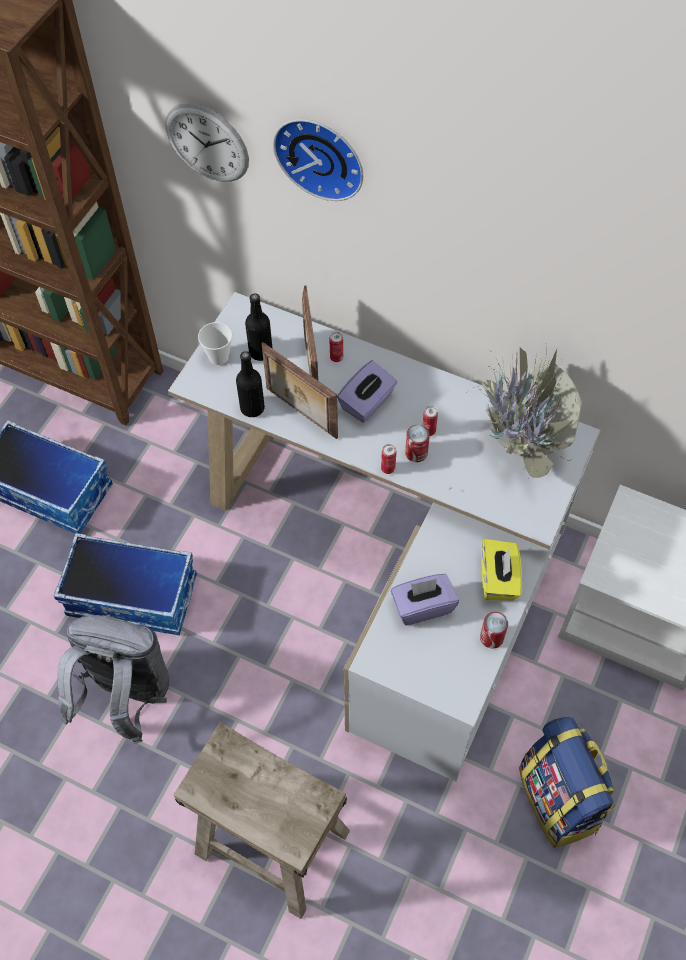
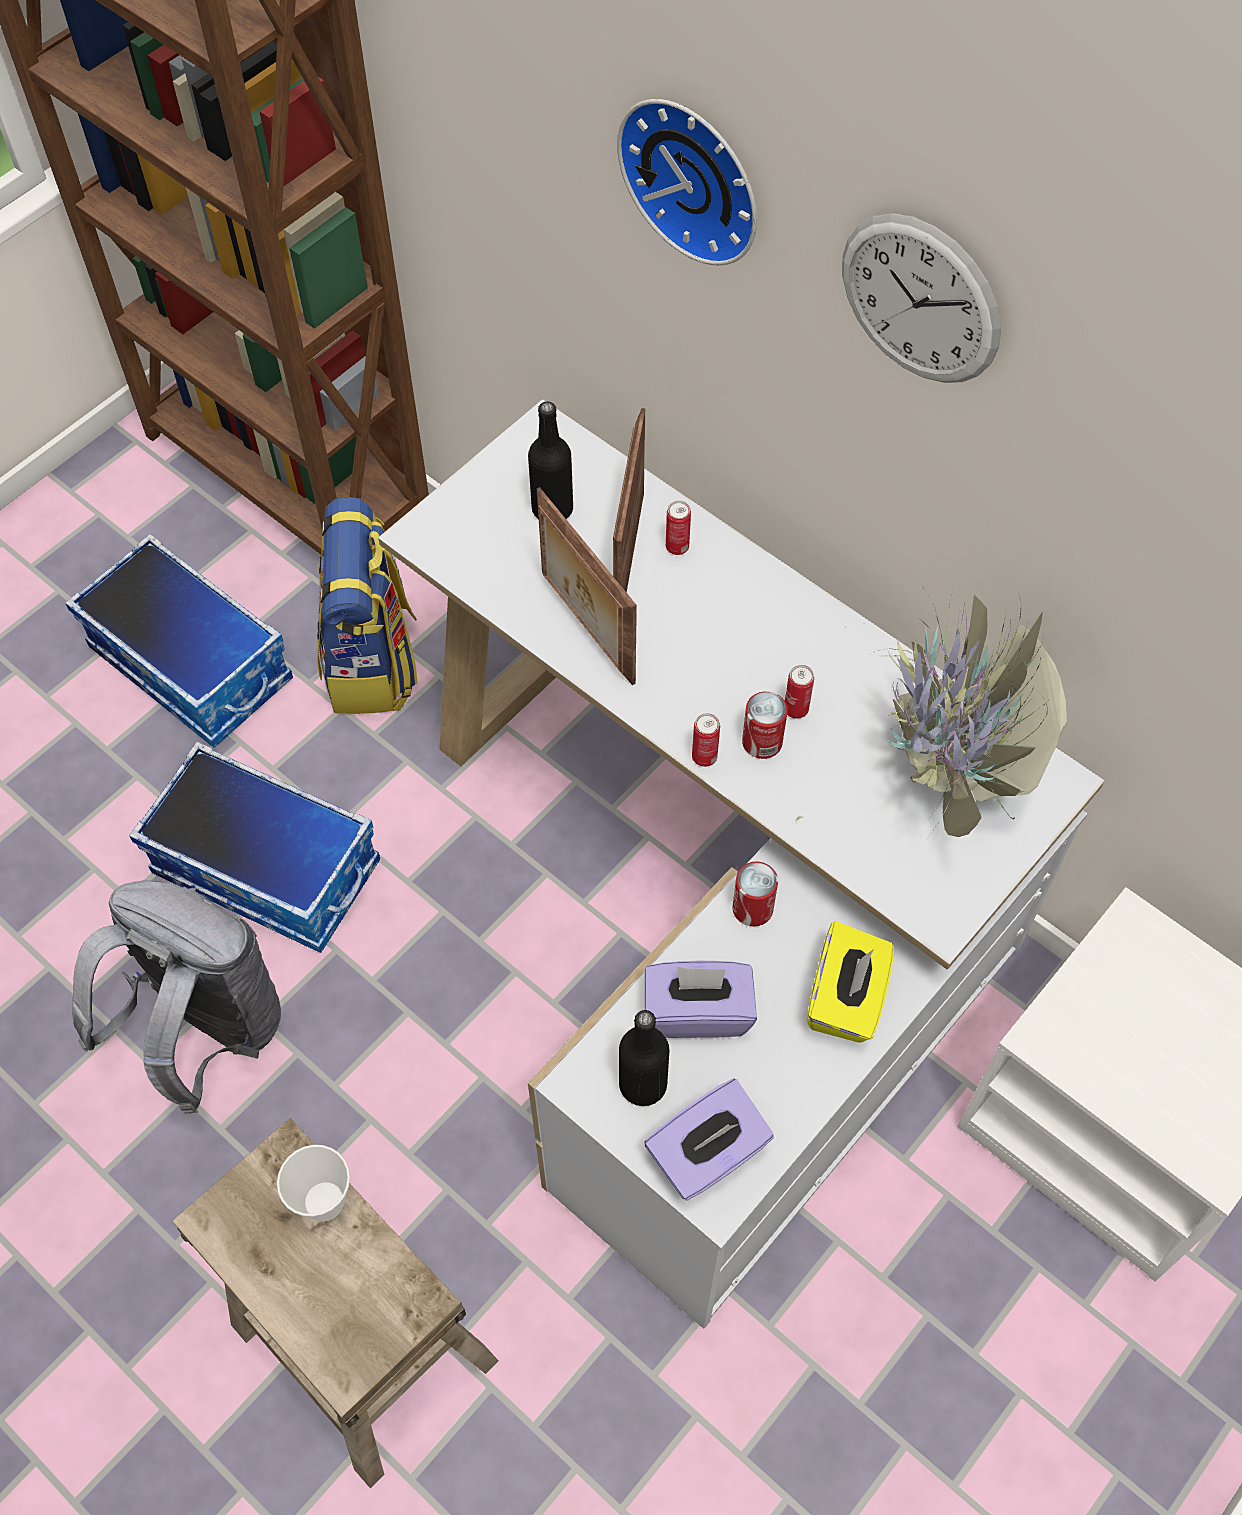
camera: 15 degrees right, 0 degrees up
wall clock [165,103,249,182] -> wall clock moved to [842,213,1001,383]
cup [198,322,233,365] -> cup moved to [277,1145,350,1222]
black bottle [236,351,265,417] -> black bottle moved to [619,1010,669,1106]
purple tissue box [337,360,397,423] -> purple tissue box moved to [644,1078,774,1201]
can [480,612,508,649] -> can moved to [733,862,778,926]
backpack [519,717,616,848] -> backpack moved to [317,497,417,714]

